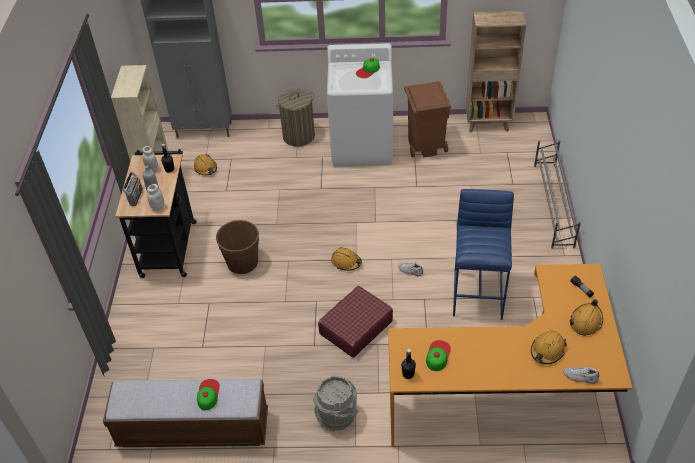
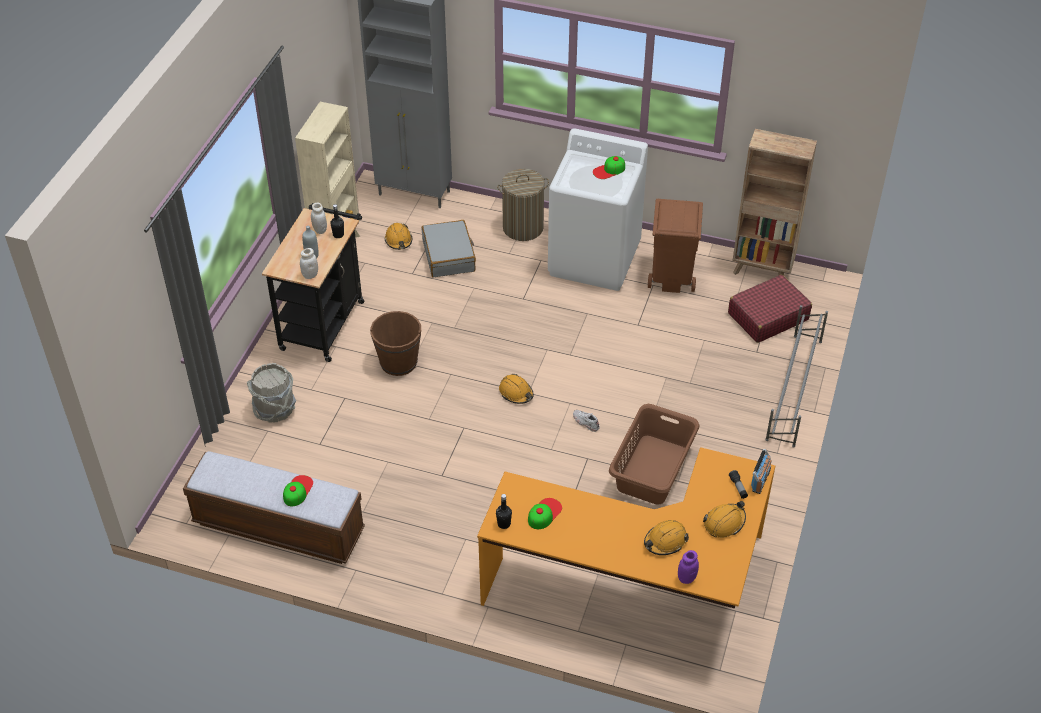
camera: 15 degrees right, 0 degrees up
radio [123,172,143,206] -> radio moved to [751,449,772,494]
grey bucket [313,375,358,431] -> grey bucket moved to [247,363,296,423]
red suitcase [318,286,393,358] -> red suitcase moved to [728,275,812,343]
blue stool [453,189,514,320] -> brown laundry basket [609,404,699,505]
white shoe [563,366,599,384] -> purple jar [678,550,699,584]
none -> grey suitcase [421,220,476,278]

